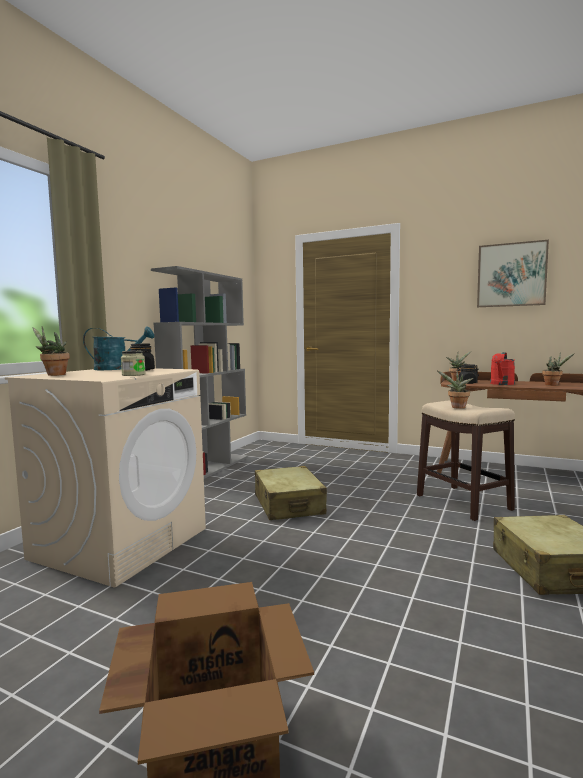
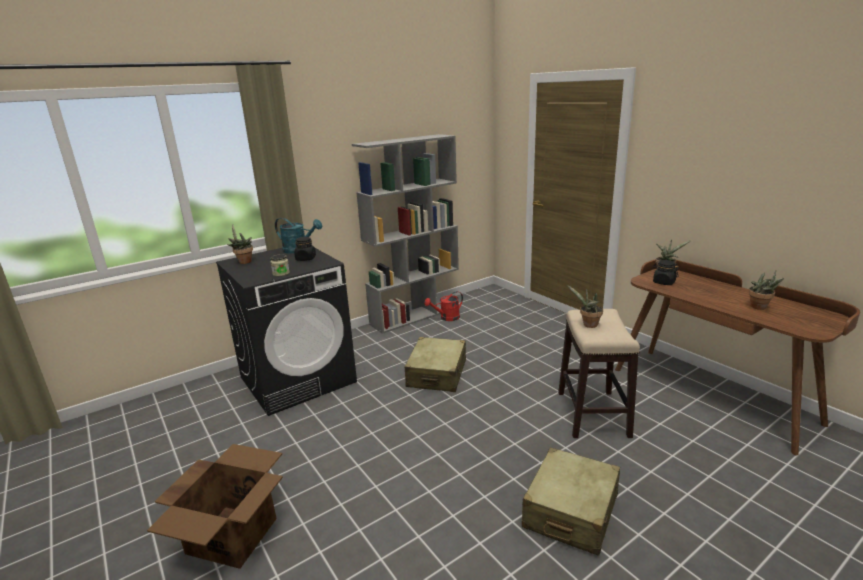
camera: 30 degrees right, 15 degrees up
beige washing machine [5,368,206,588] -> black washing machine [216,248,357,416]
picture [477,240,549,307] -> none
red watering can [490,352,515,385] -> red watering can moved to [424,291,463,321]

